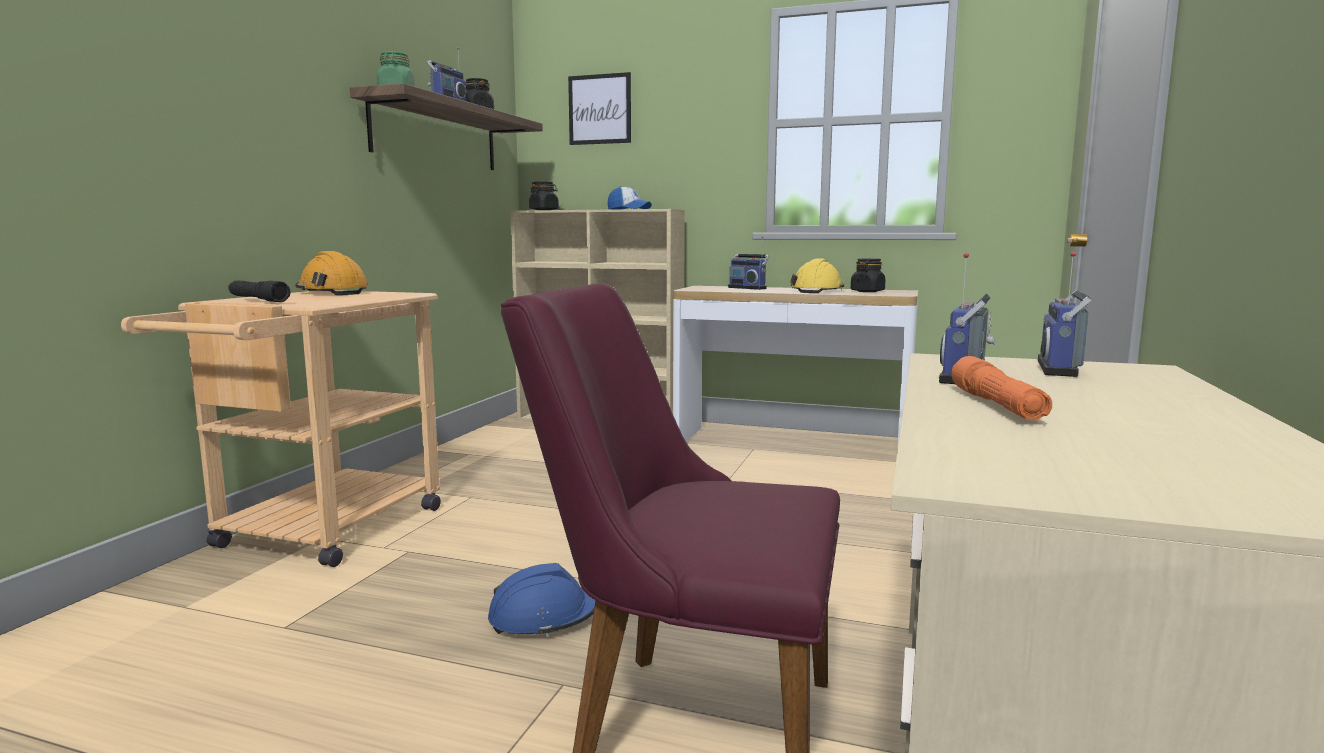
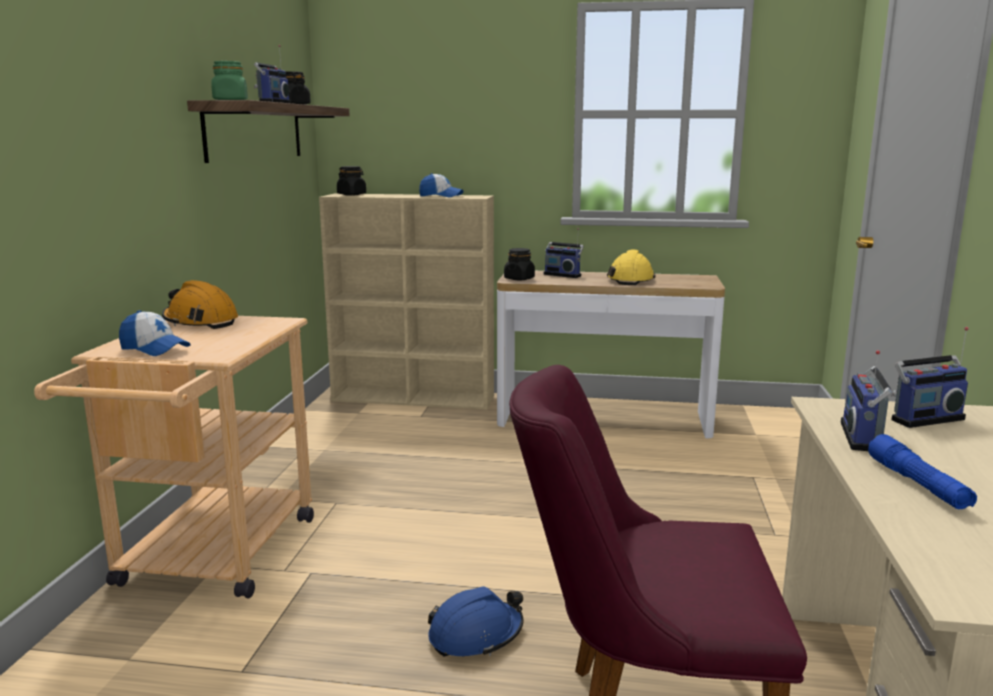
camera: 10 degrees left, 5 degrees up
black flashlight [228,280,290,302] -> cap [119,310,191,356]
picture [568,72,631,145] -> none
black jar [851,258,885,292] -> black jar moved to [504,248,535,280]
orange flashlight [951,356,1052,420] -> blue flashlight [868,434,977,509]
radio [1038,252,1092,377] -> radio turned 120 degrees counterclockwise [891,327,969,428]

